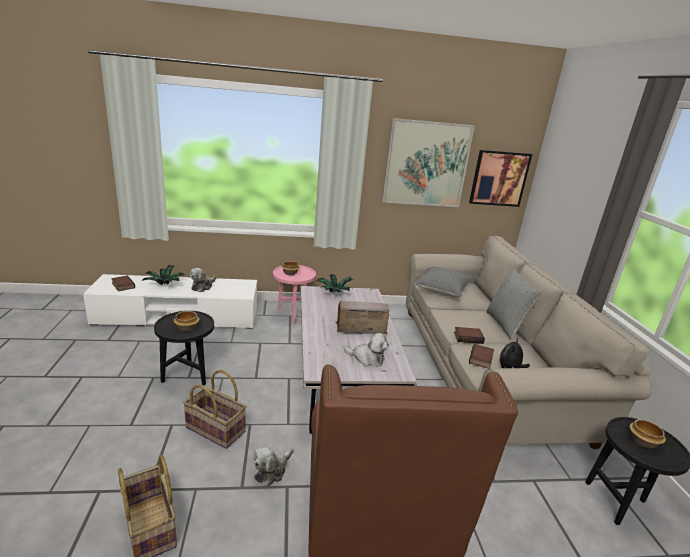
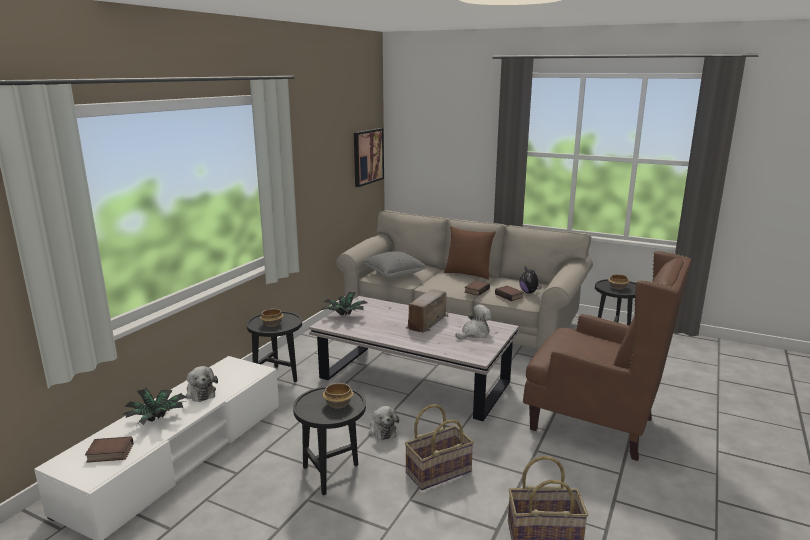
camera: 55 degrees left, 5 degrees down
plush toy [253,446,293,487] -> plush toy moved to [369,406,399,440]
pink side table [273,265,316,324] -> black side table [247,311,302,382]
picture [382,118,475,207] -> none
grey pillow [486,269,542,339] -> brown pillow [444,226,496,280]

